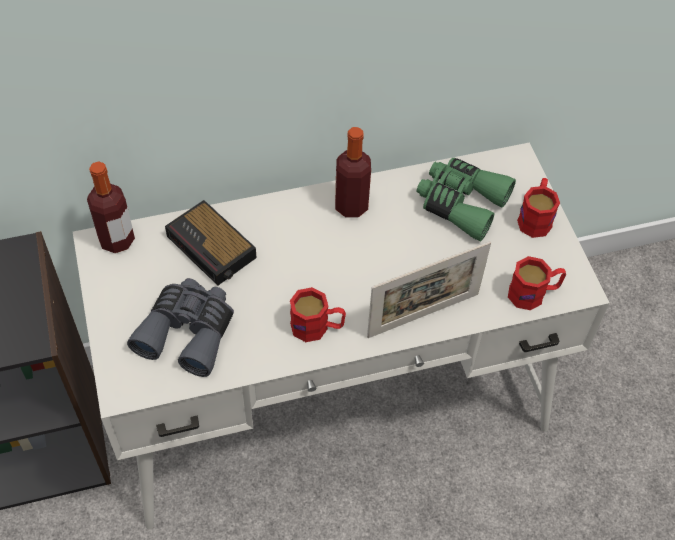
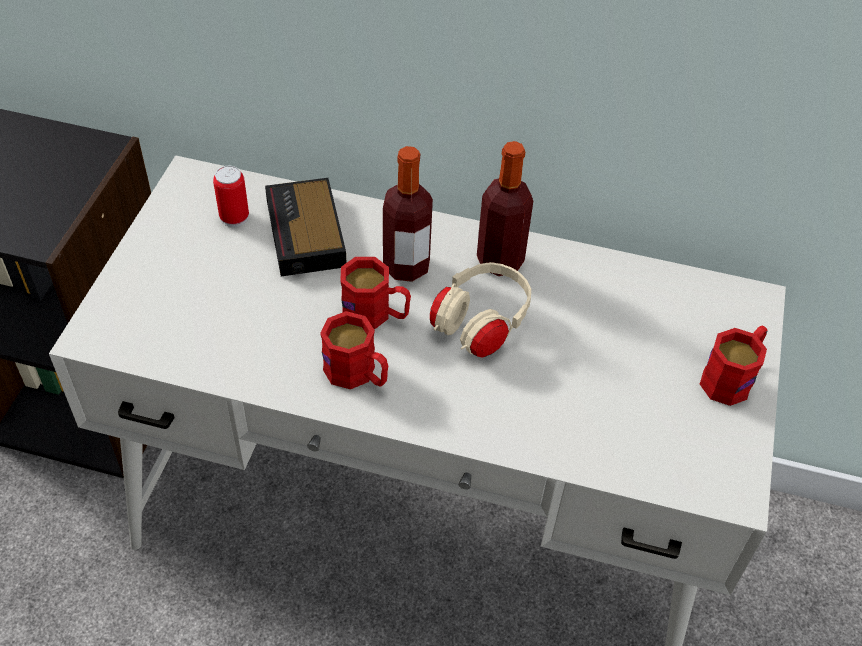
camera: 30 degrees right, 5 degrees down
bottle [87,161,135,253] -> bottle moved to [383,146,433,282]
grey binoculars [127,278,234,377] -> none
picture frame [367,241,491,338] -> none
green binoculars [417,158,516,241] -> none
red mug [508,256,566,310] -> red mug moved to [340,257,411,329]
none -> can [213,166,249,227]
none -> beige headphones [430,262,531,358]

